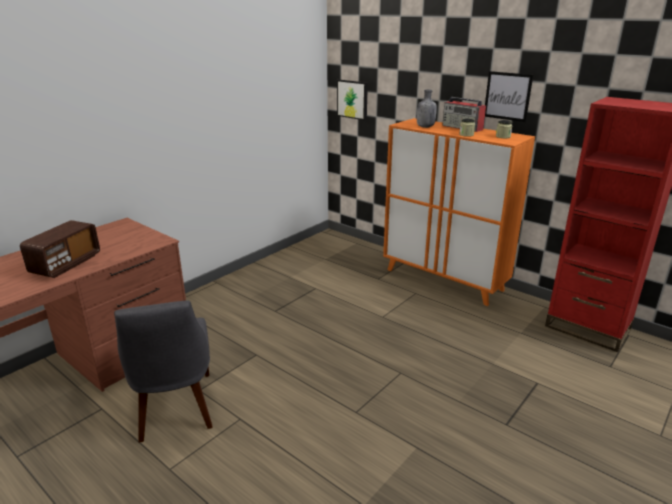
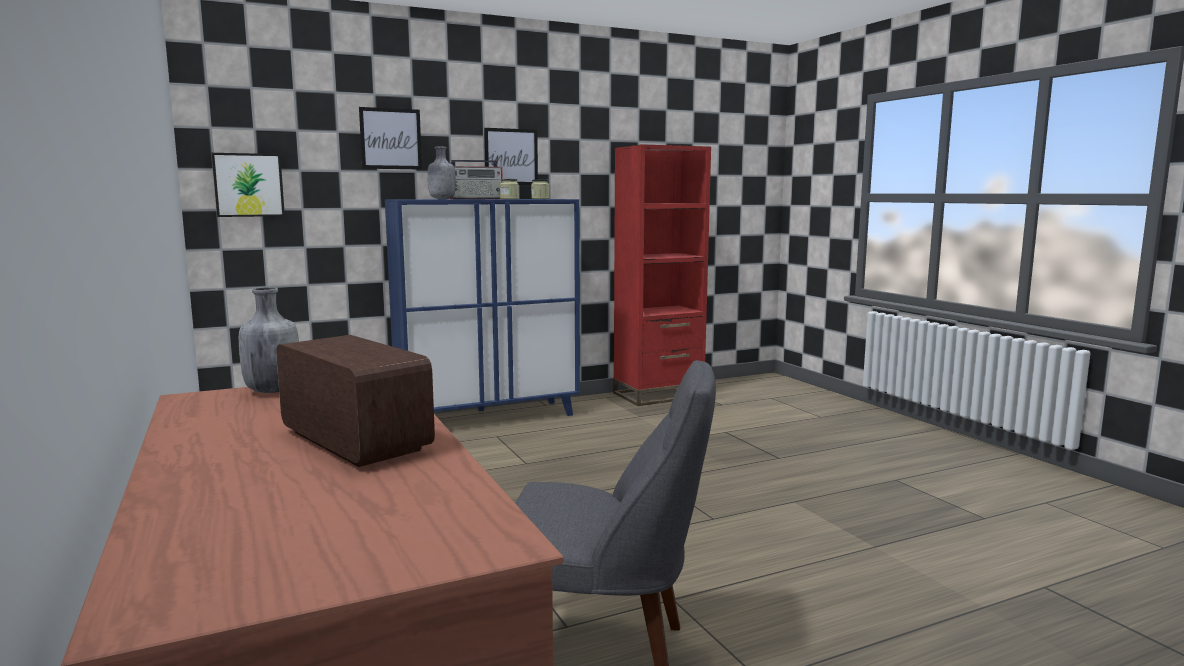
camera: 65 degrees left, 15 degrees down
orange cabinet [383,118,535,306] -> blue cabinet [385,199,580,416]
none -> grey bottle [239,287,299,393]
none -> picture [359,107,422,170]

